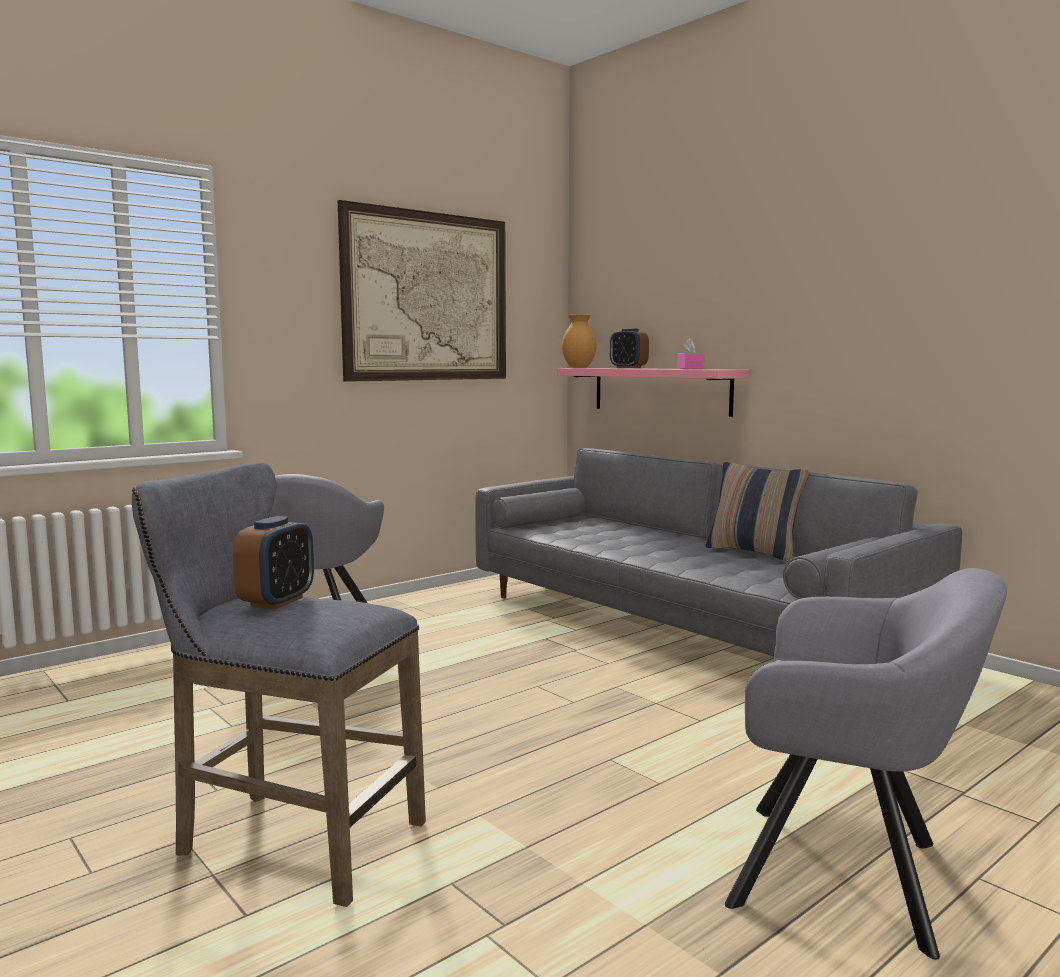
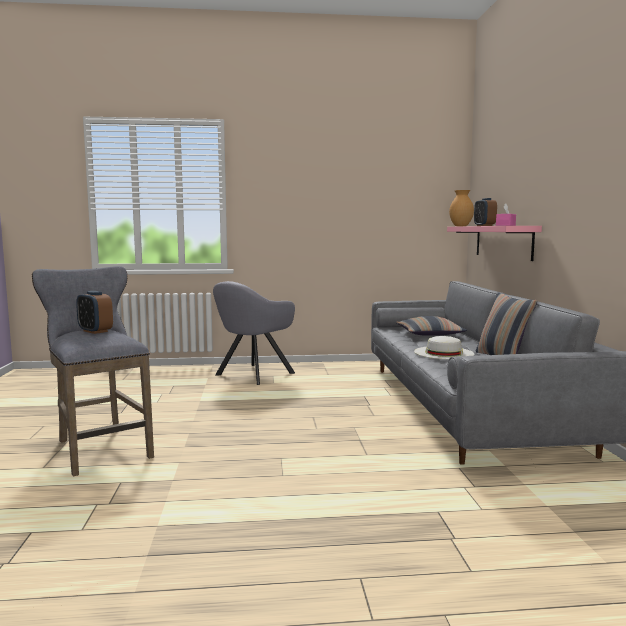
camera: 35 degrees right, 0 degrees up
alarm clock [233,516,314,609] -> alarm clock turned 75 degrees clockwise [76,291,113,334]
picture [338,200,506,382] -> none
grey armchair [725,568,1007,960] -> none
none -> pillow [396,316,467,336]
none -> white hat [414,336,474,359]

